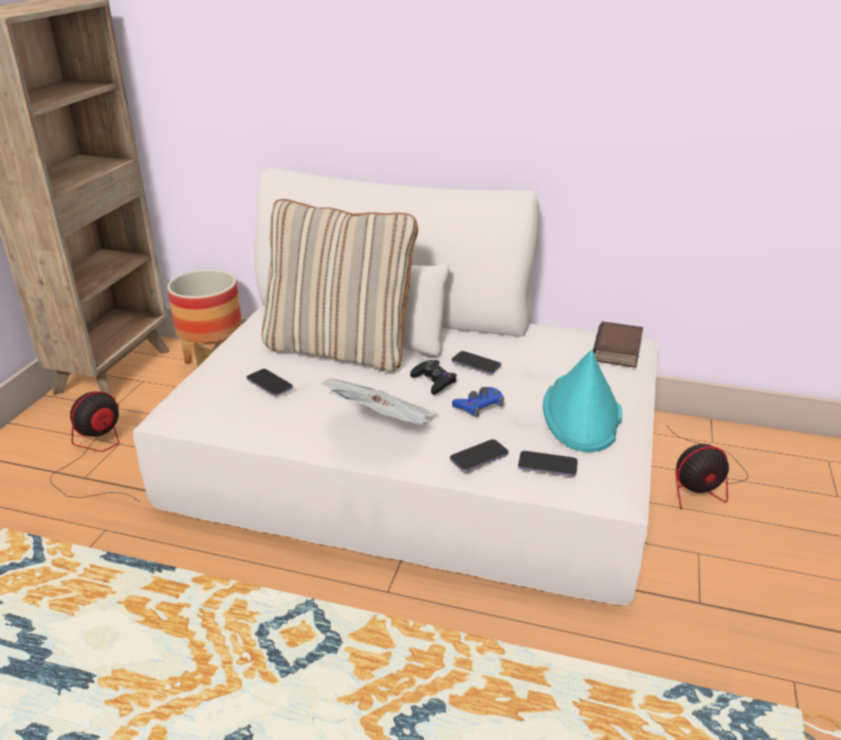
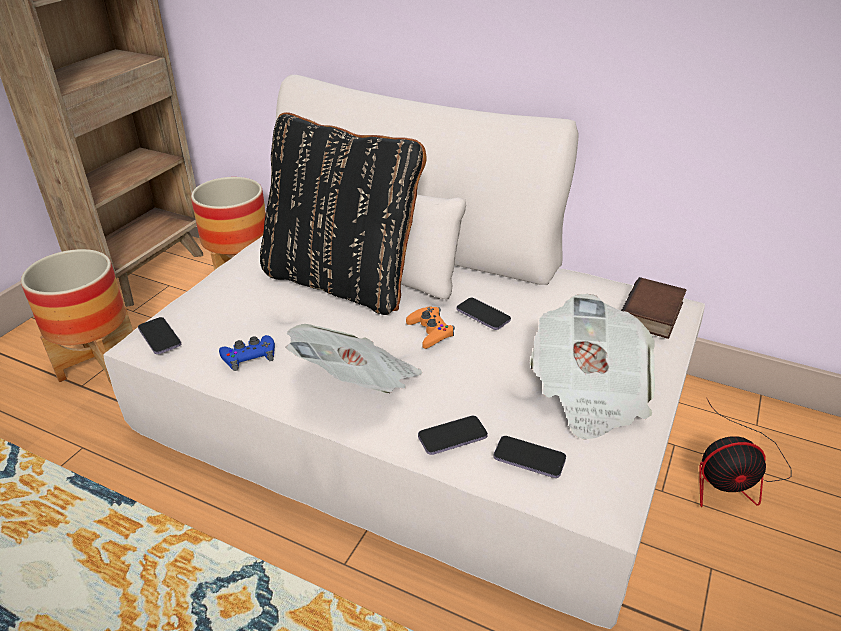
camera: 10 degrees right, 5 degrees up
fan [50,391,140,502] -> planter [21,249,133,385]
phone [247,369,293,396] -> phone moved to [138,317,181,354]
beige pillow [262,199,418,372] -> black pillow [260,112,427,315]
black game controller [410,360,457,395] -> orange game controller [406,307,455,349]
blue game controller [452,387,504,418] -> blue game controller moved to [219,335,275,371]
turquoise hat [543,350,622,452] -> newspaper [529,294,655,440]

